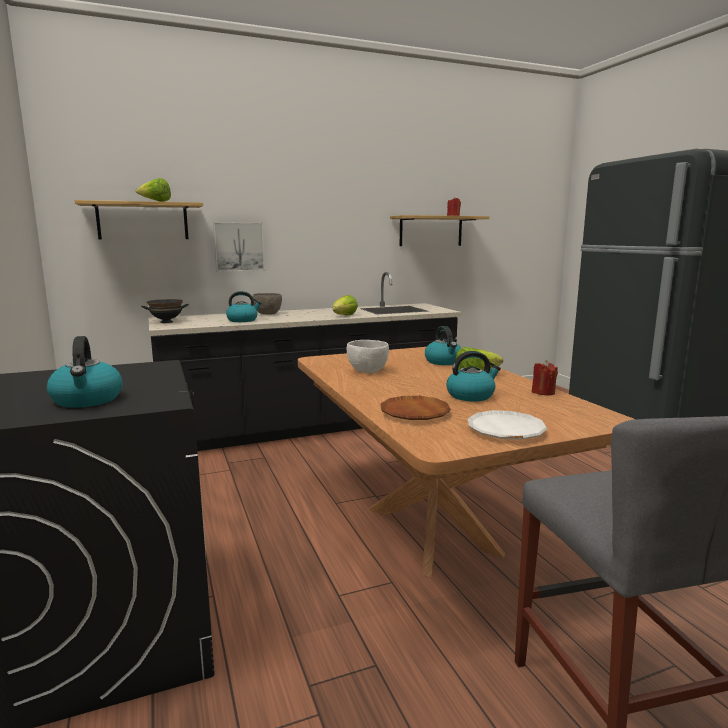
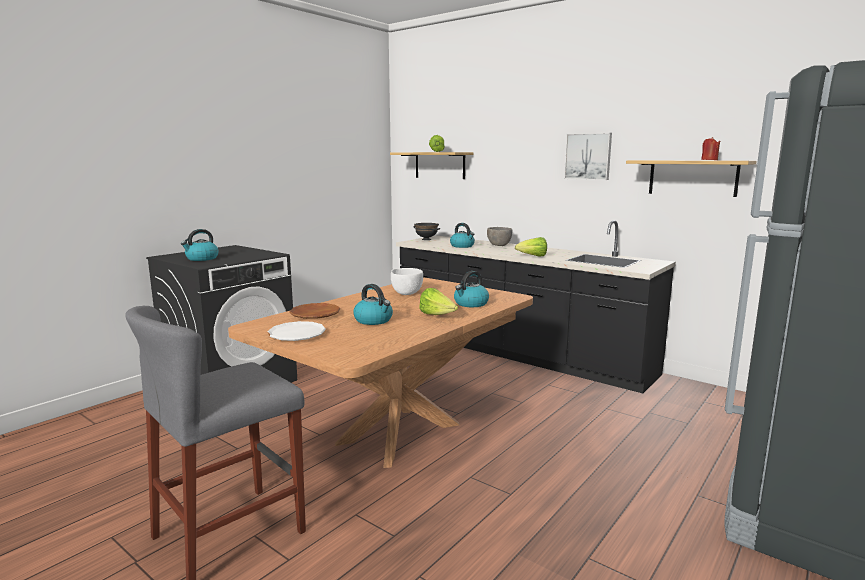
camera: 60 degrees right, 0 degrees up
picture [213,222,265,272] -> picture moved to [564,133,612,180]
red candle [532,360,558,395] -> none

